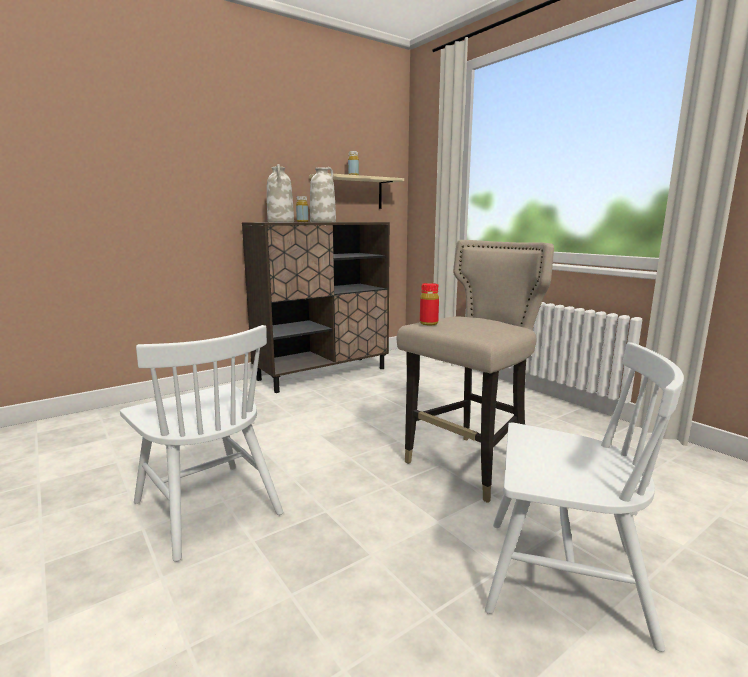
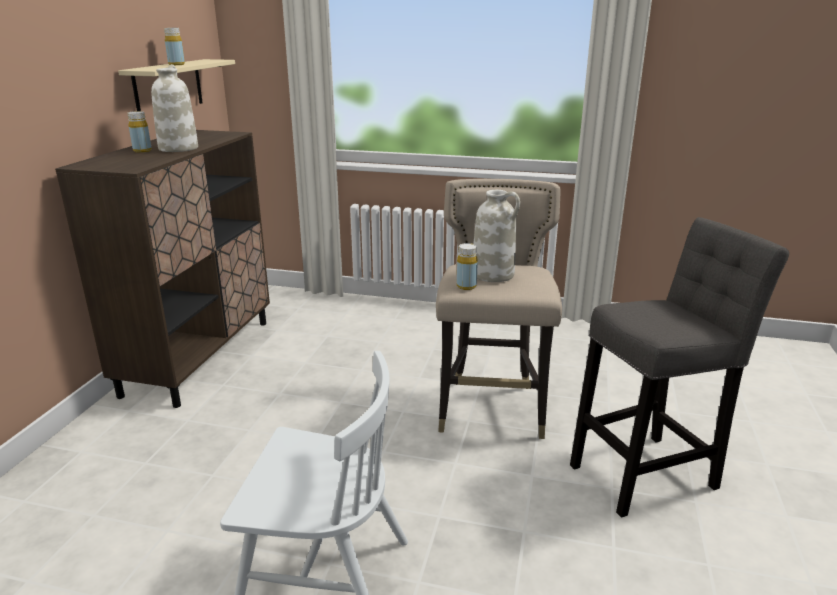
camera: 40 degrees left, 10 degrees up
white vase [267,164,294,222] -> white vase moved to [473,190,520,282]
red bottle [420,283,439,326] -> yellow bottle [457,243,478,290]
white chair [485,342,684,652] -> grey stool [570,217,789,518]

